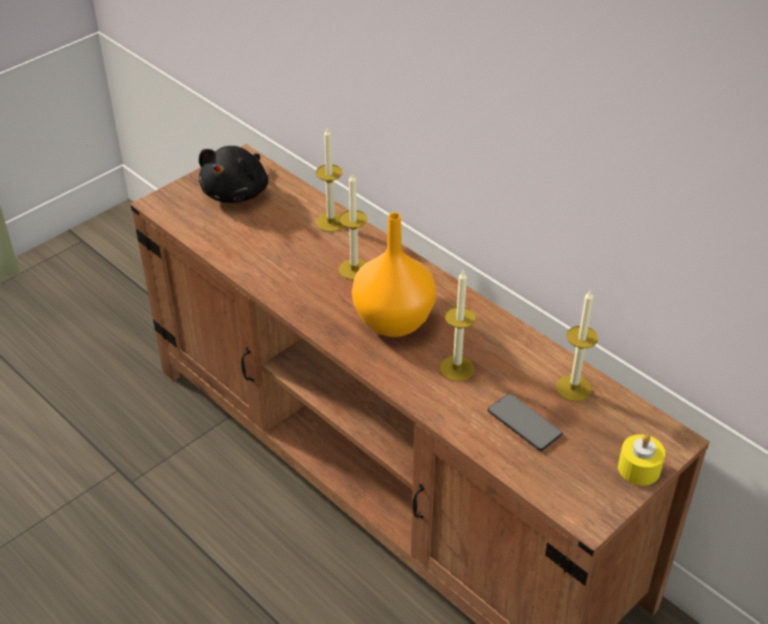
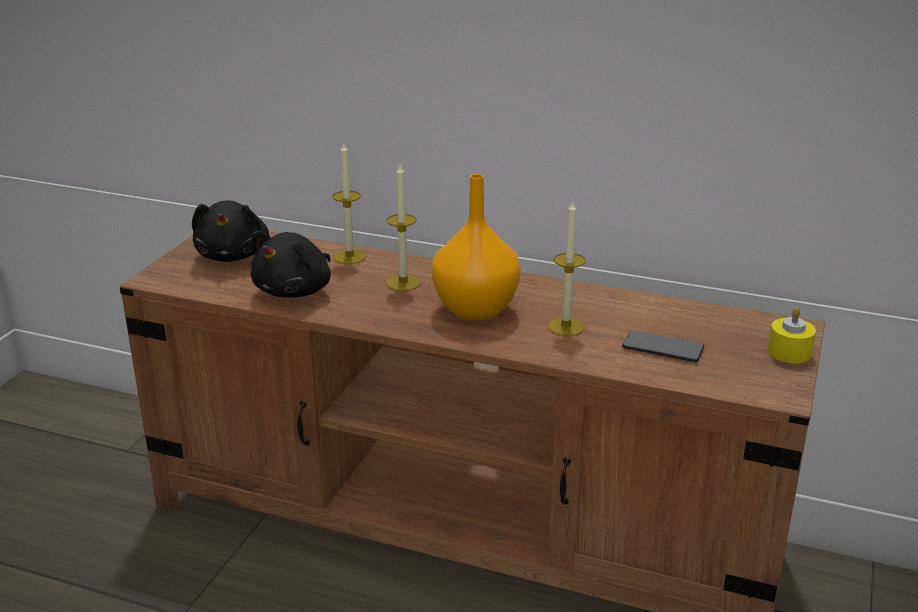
camera: 25 degrees left, 15 degrees down
candle [556,290,598,402] -> none
none -> black plush toy [250,231,331,297]

